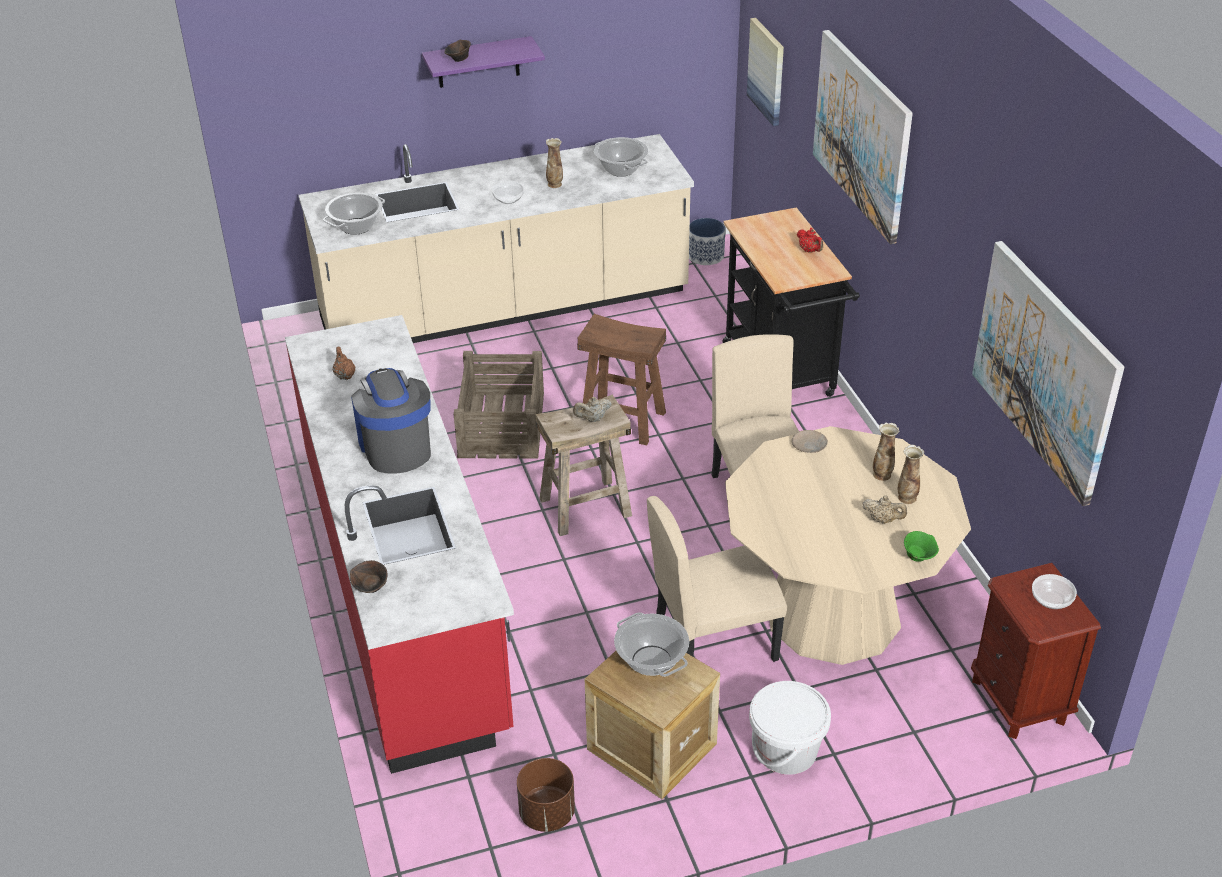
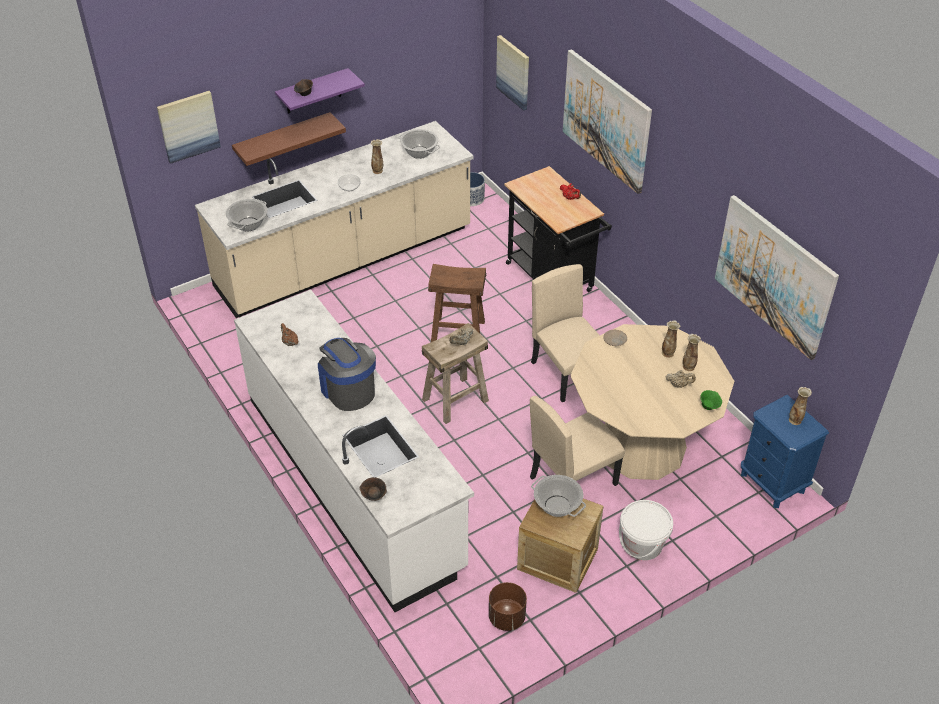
camera: 15 degrees left, 5 degrees up
red counter [285,315,514,774] -> white counter [234,290,474,612]
crate [454,351,544,459] -> none
brown nightstand [971,563,1101,739] -> blue nightstand [741,395,829,508]
bowl [1032,574,1077,609] -> vase [789,387,812,425]
none -> picture [157,91,221,164]
none -> brown shelf [232,112,346,166]

